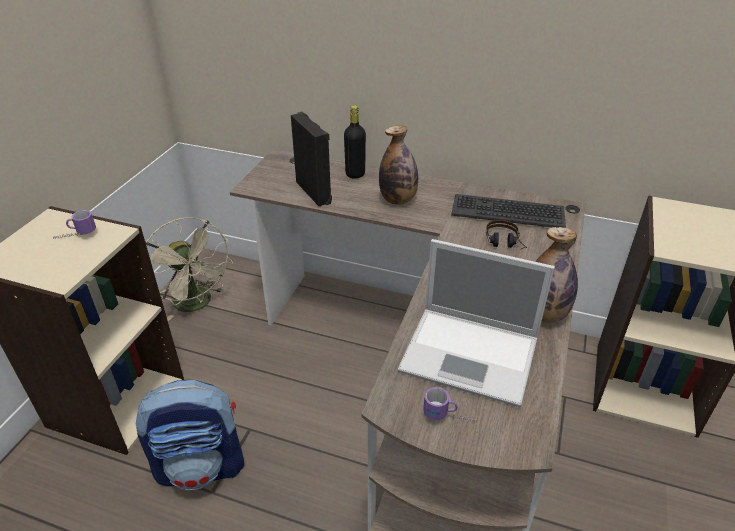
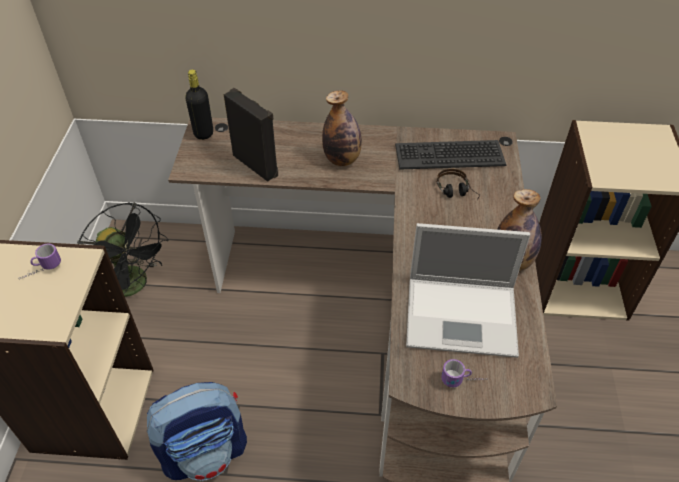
camera: 15 degrees left, 10 degrees up
beige fan [145,217,233,321] -> black fan [77,202,168,297]
black bottle [344,105,366,179] -> black bottle moved to [185,69,213,140]

